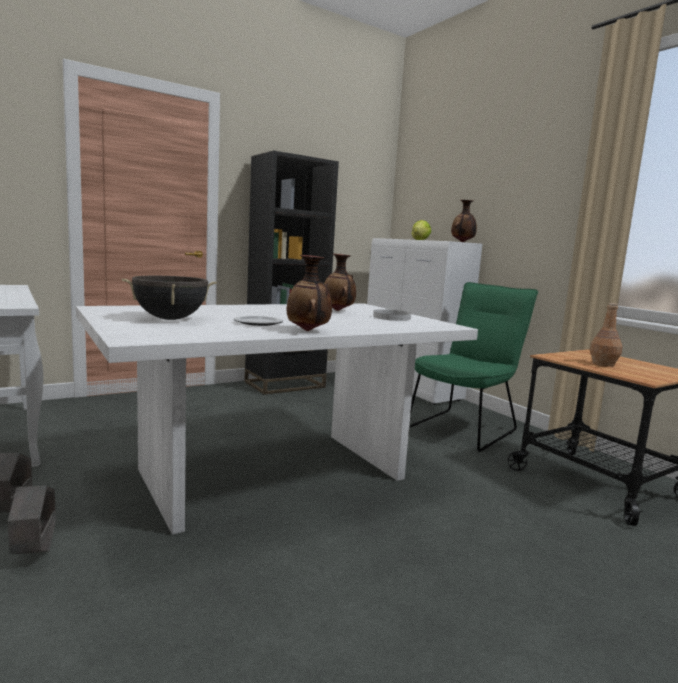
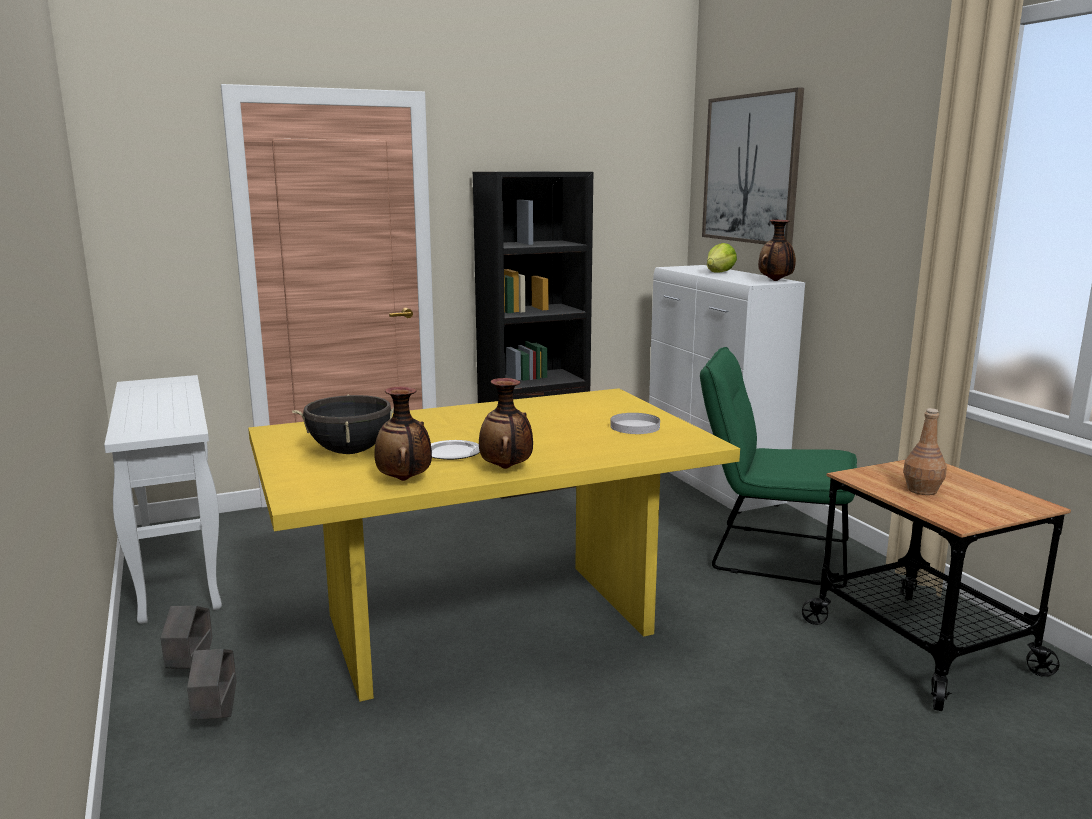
camera: 10 degrees right, 5 degrees up
white dining table [76,304,478,535] -> yellow dining table [248,388,740,702]
vase [324,254,356,311] -> vase moved to [374,386,432,481]
green chair [409,282,538,452] -> green chair turned 120 degrees counterclockwise [700,347,857,588]
none -> picture [702,87,804,245]

